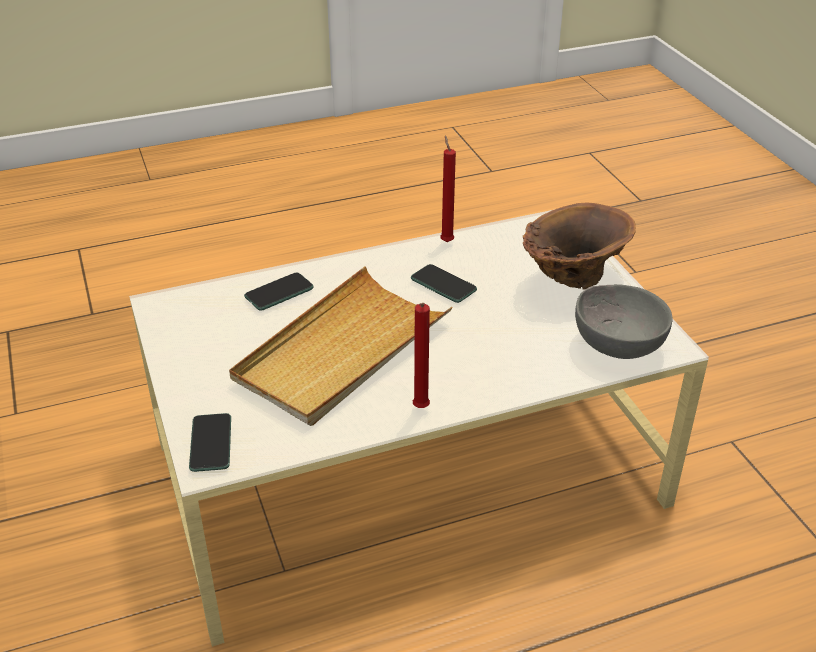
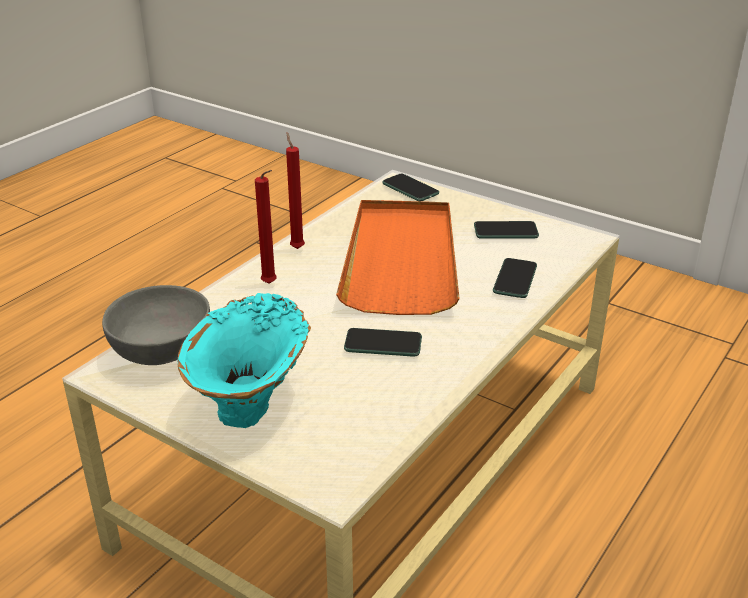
camera: 145 degrees right, 5 degrees down
beige tray [229,267,453,426] -> orange tray [336,200,459,315]
red candle [440,135,456,242] -> red candle moved to [255,170,277,284]
brown vase [523,202,636,290] -> turquoise vase [178,293,311,428]
none -> phone [474,221,539,239]

